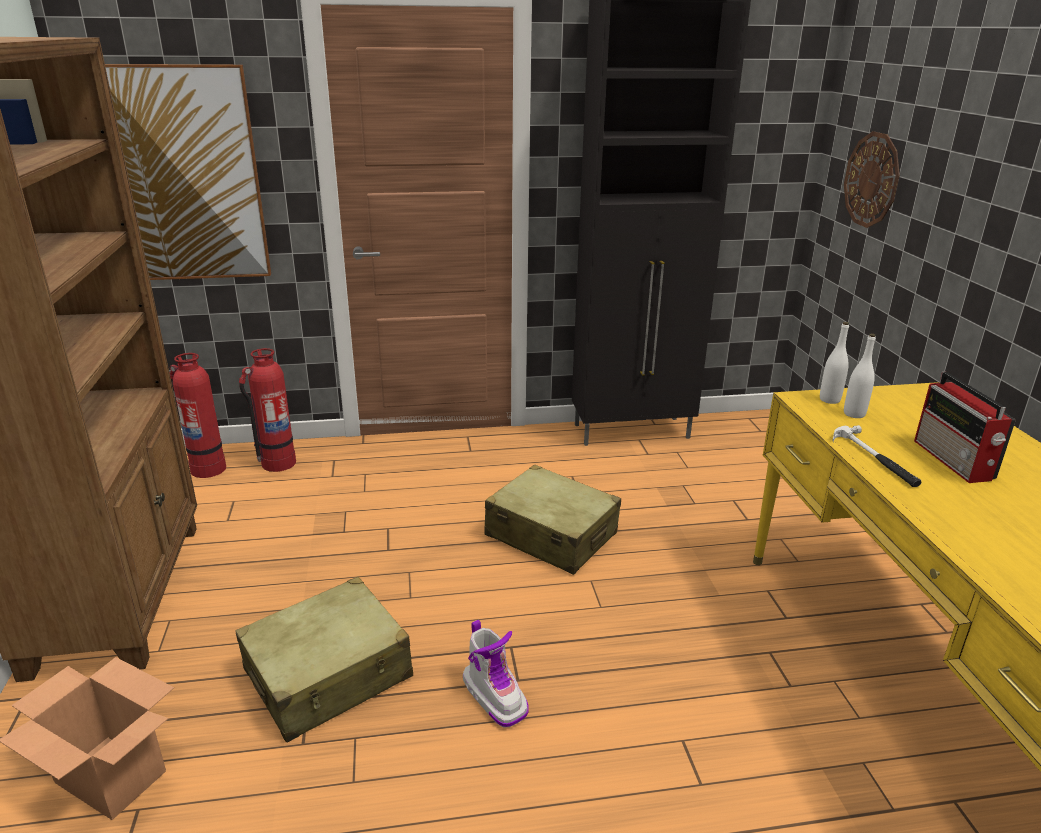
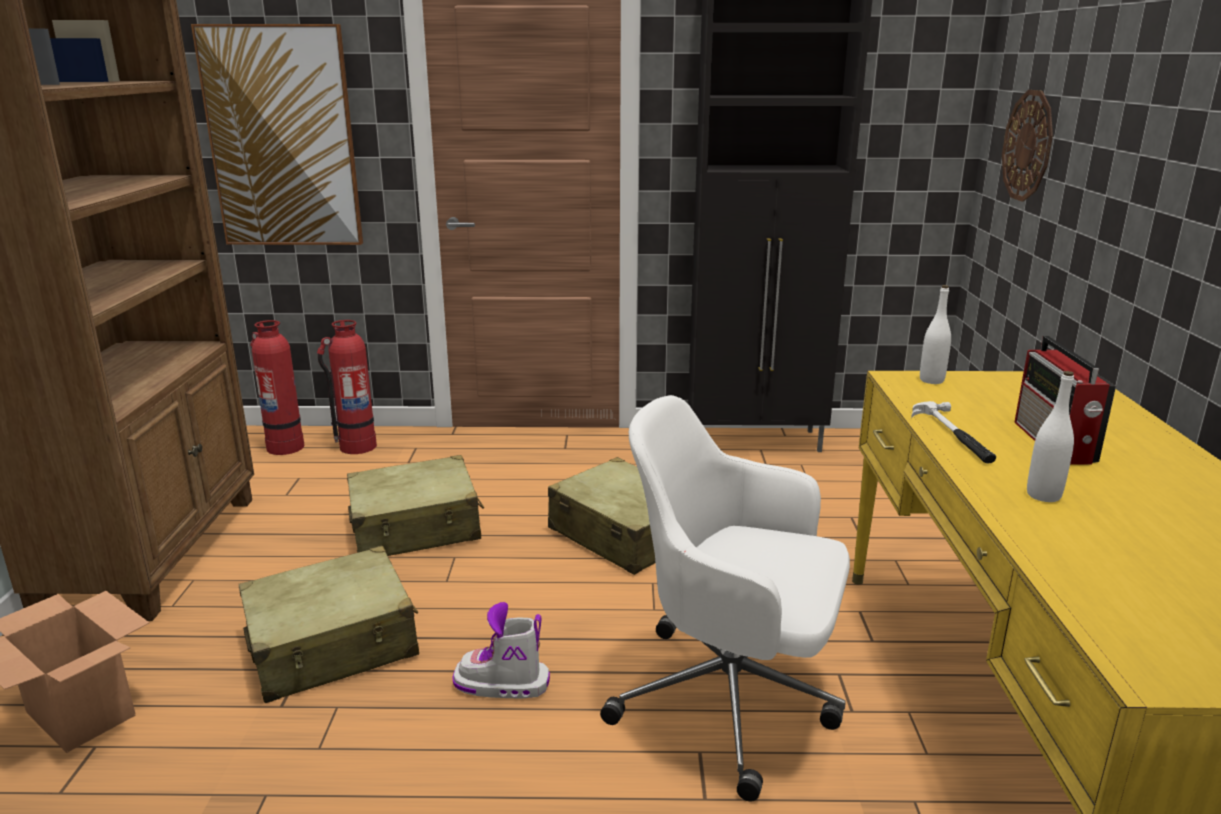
camera: 10 degrees right, 5 degrees down
boot [463,620,529,728] -> boot turned 120 degrees clockwise [452,602,550,699]
white bottle [844,334,876,418] -> white bottle moved to [1027,371,1074,502]
none -> beige suitcase [347,455,484,556]
none -> white office chair [600,395,850,802]

